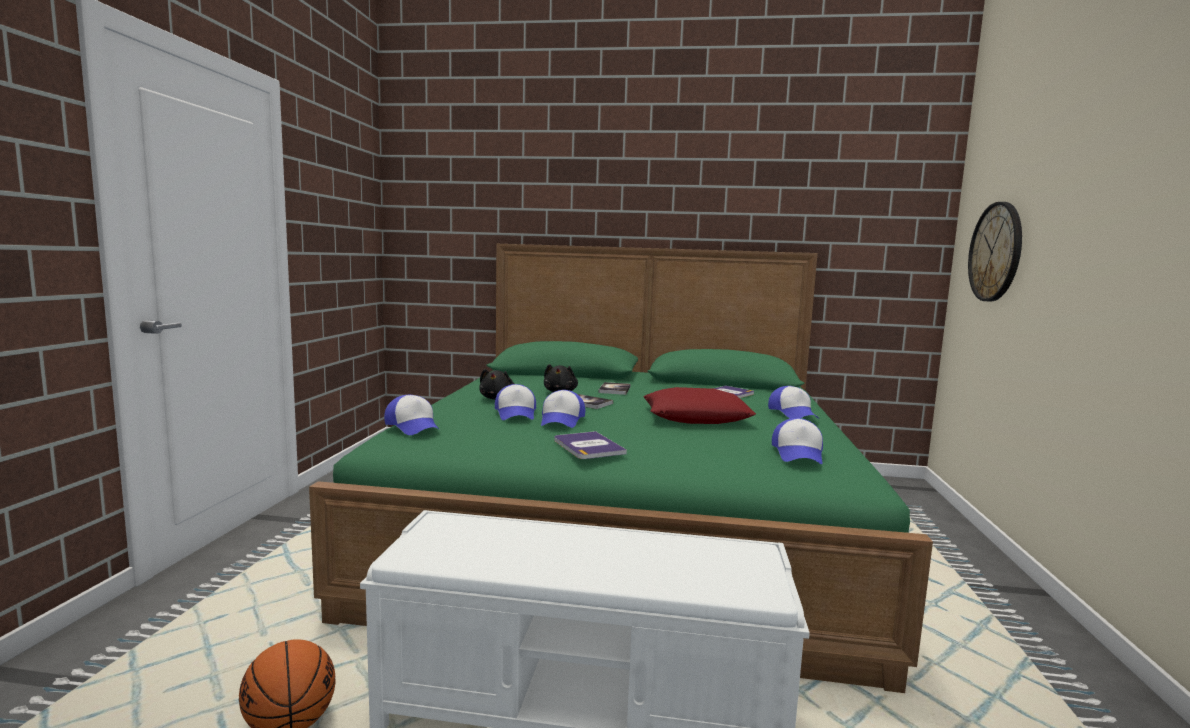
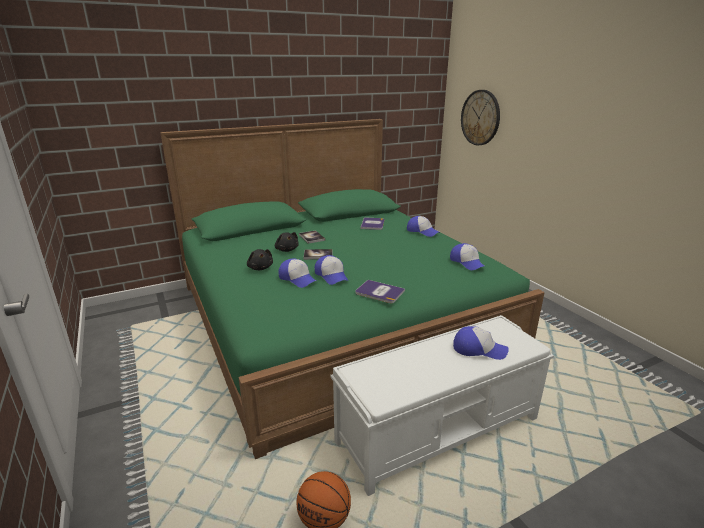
camera: 35 degrees left, 15 degrees up
cap [384,395,439,435] -> cap moved to [453,326,509,360]
red pillow [643,387,756,424] -> none

